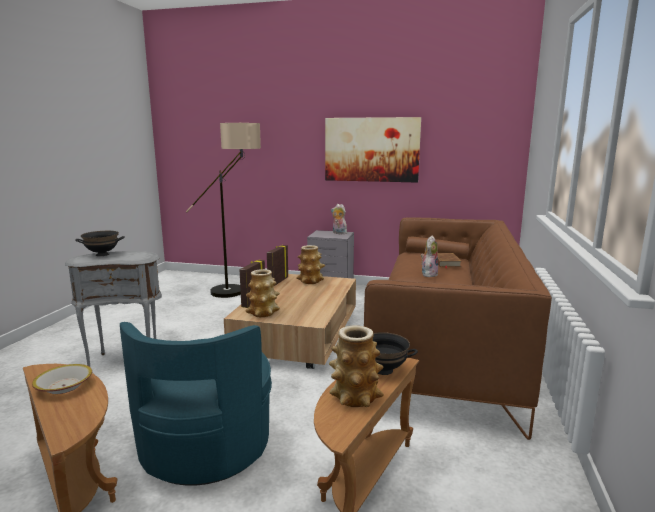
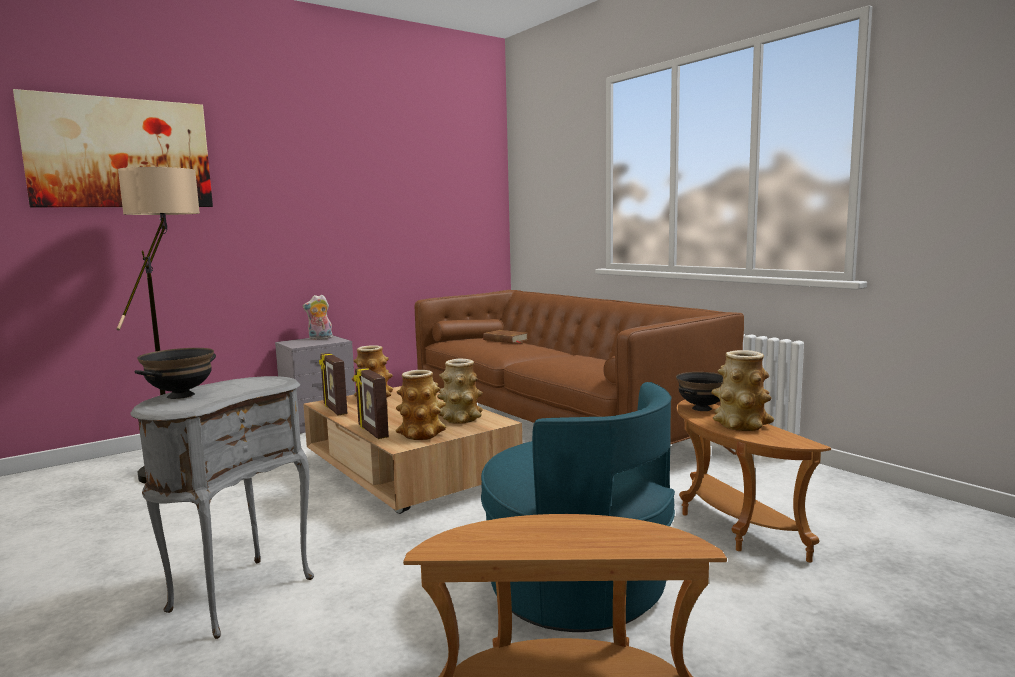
camera: 50 degrees left, 5 degrees down
bowl [32,364,92,394] -> none
picture [325,117,421,183] -> picture moved to [13,89,213,207]
plush toy [421,236,438,277] -> none
none -> vase [437,359,483,424]

